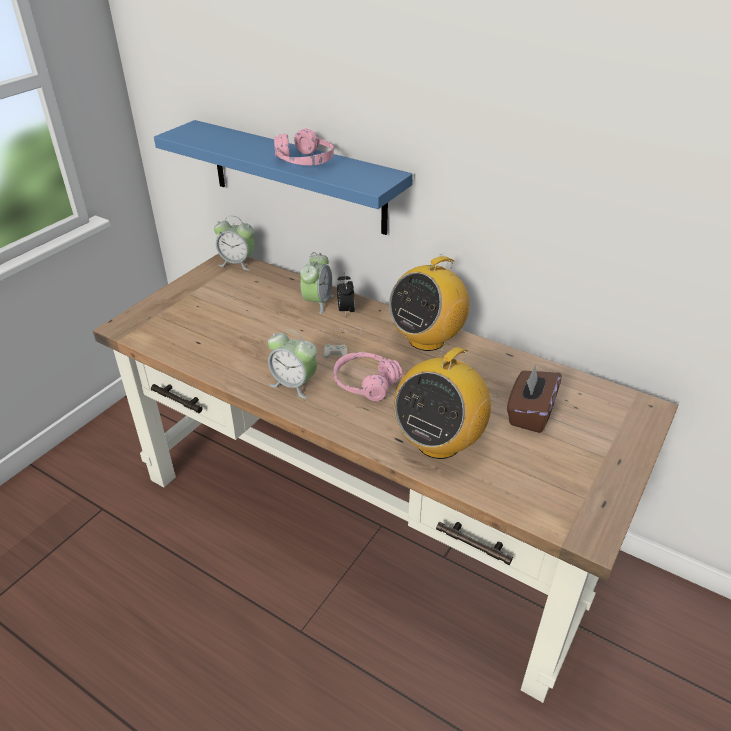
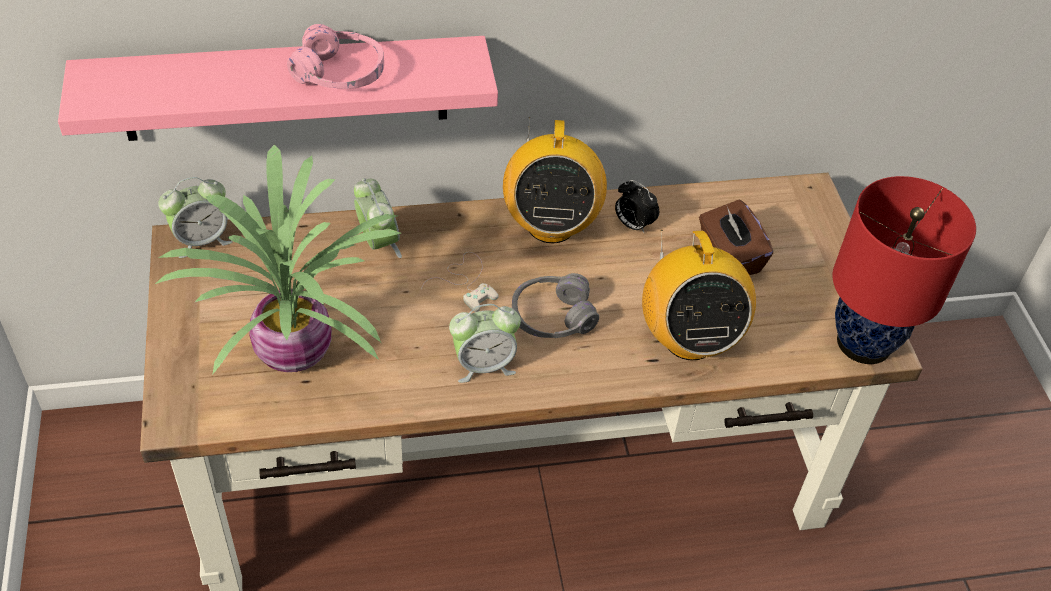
camera: 45 degrees left, 10 degrees up
blue shelf [154,120,413,235] -> pink shelf [58,36,498,141]
pink headphones [334,352,402,401] -> grey headphones [512,273,599,338]
alarm clock [337,272,355,316] -> alarm clock moved to [615,180,659,234]
none -> potted plant [155,145,401,375]
none -> red table lamp [832,176,976,364]

